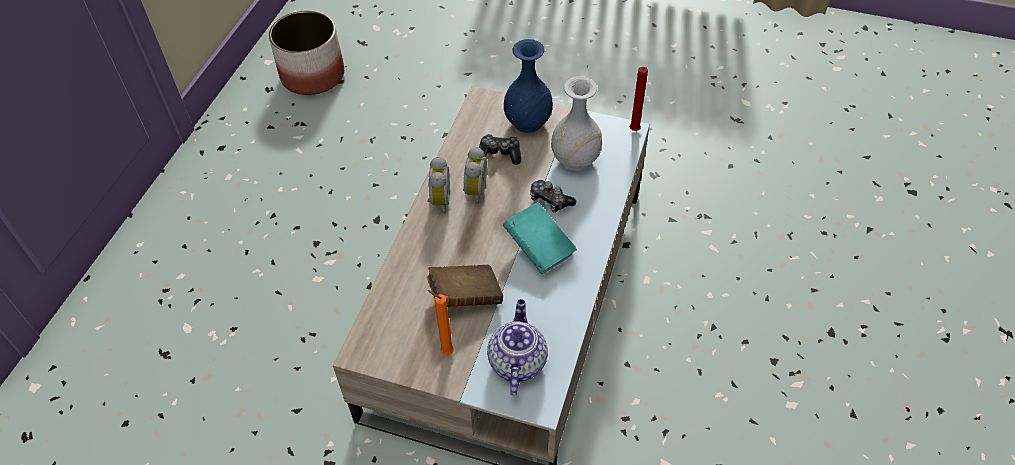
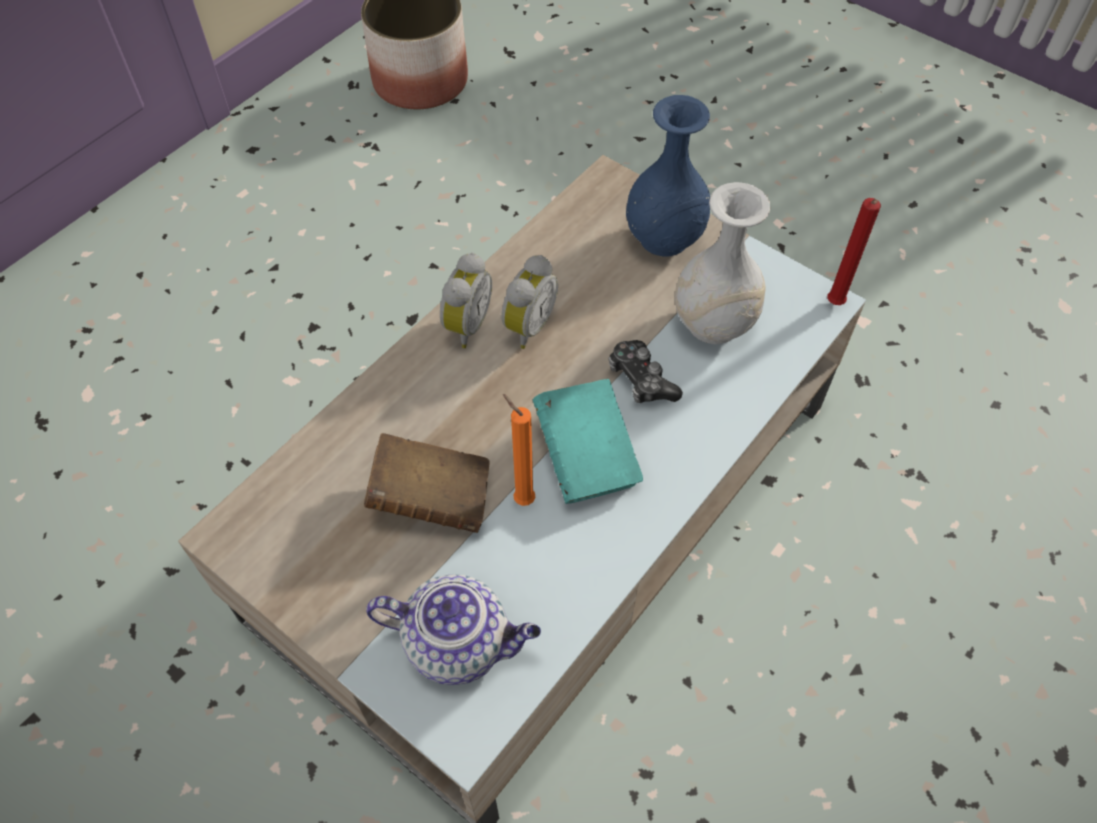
camera: 20 degrees right, 5 degrees up
orange candle [428,290,454,355] -> orange candle moved to [503,394,535,506]
game controller [479,134,521,165] -> none
teapot [487,299,548,396] -> teapot turned 75 degrees clockwise [366,575,541,685]

